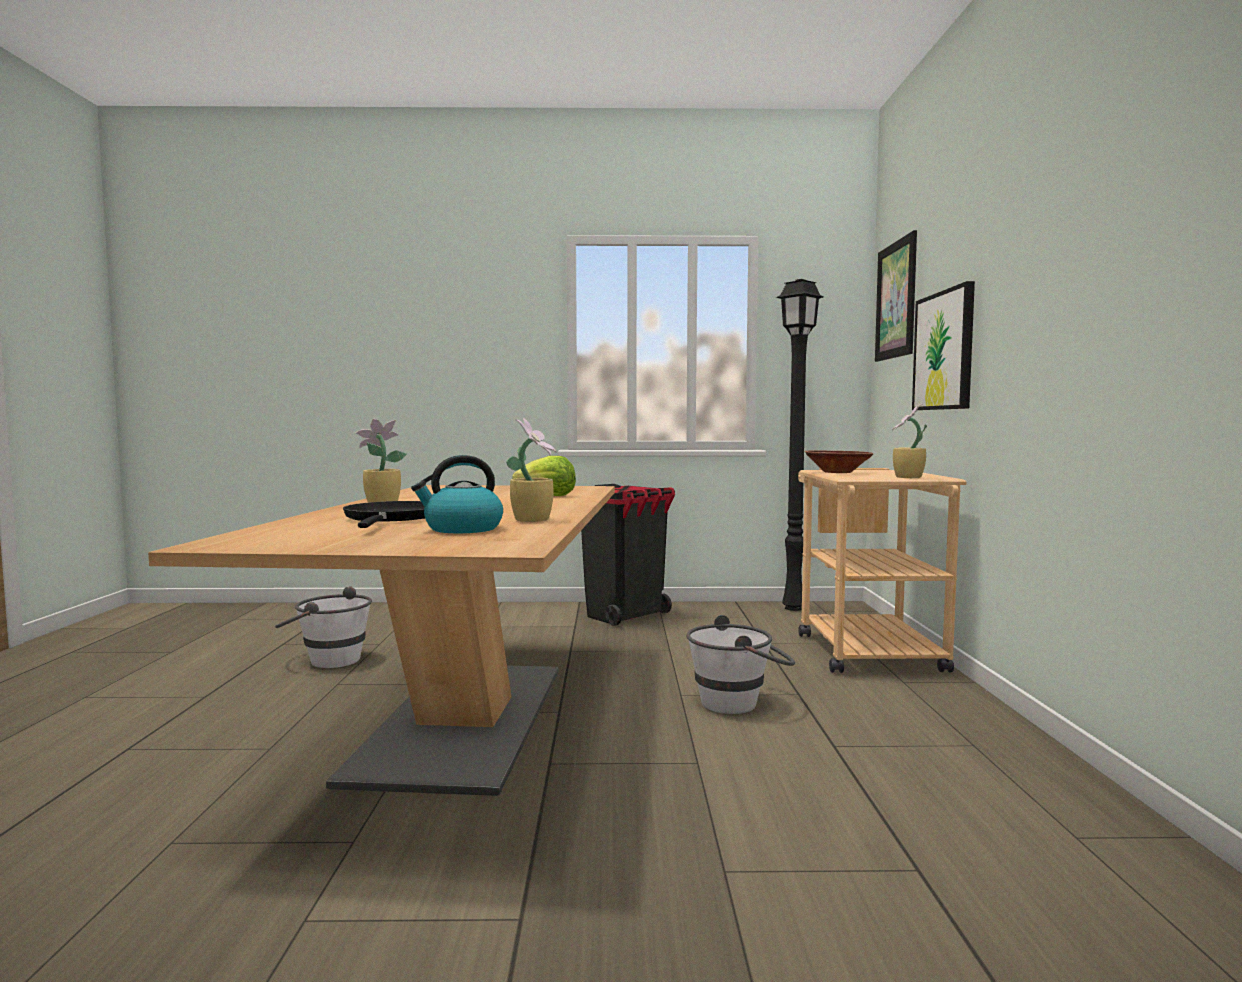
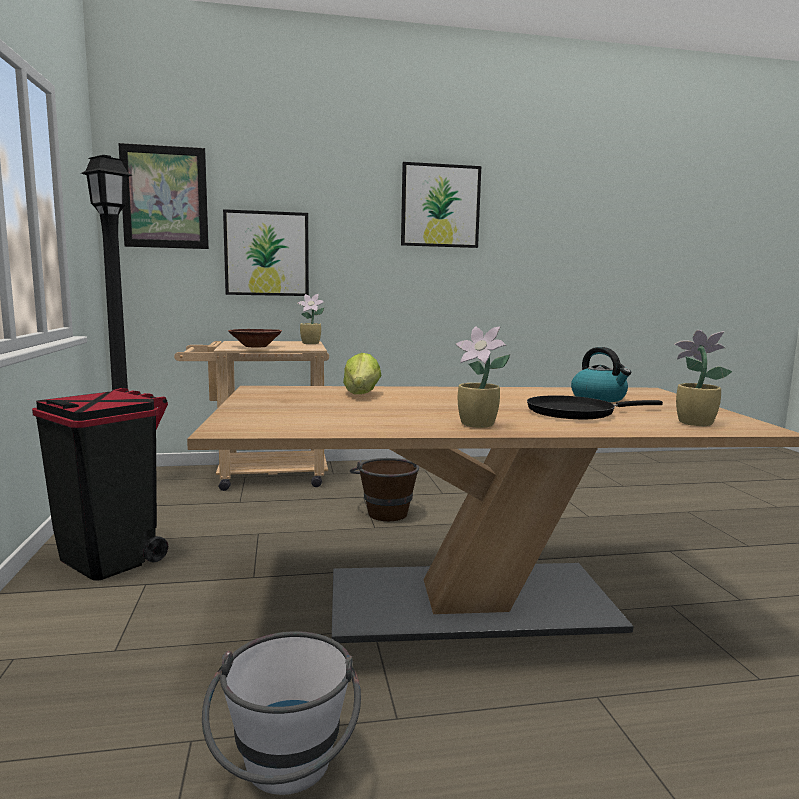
camera: 100 degrees left, 5 degrees up
potted plant [506,418,557,522] -> potted plant moved to [674,330,733,426]
white bucket [686,615,795,714] -> brown bucket [350,458,419,521]
none -> picture [401,162,481,248]

